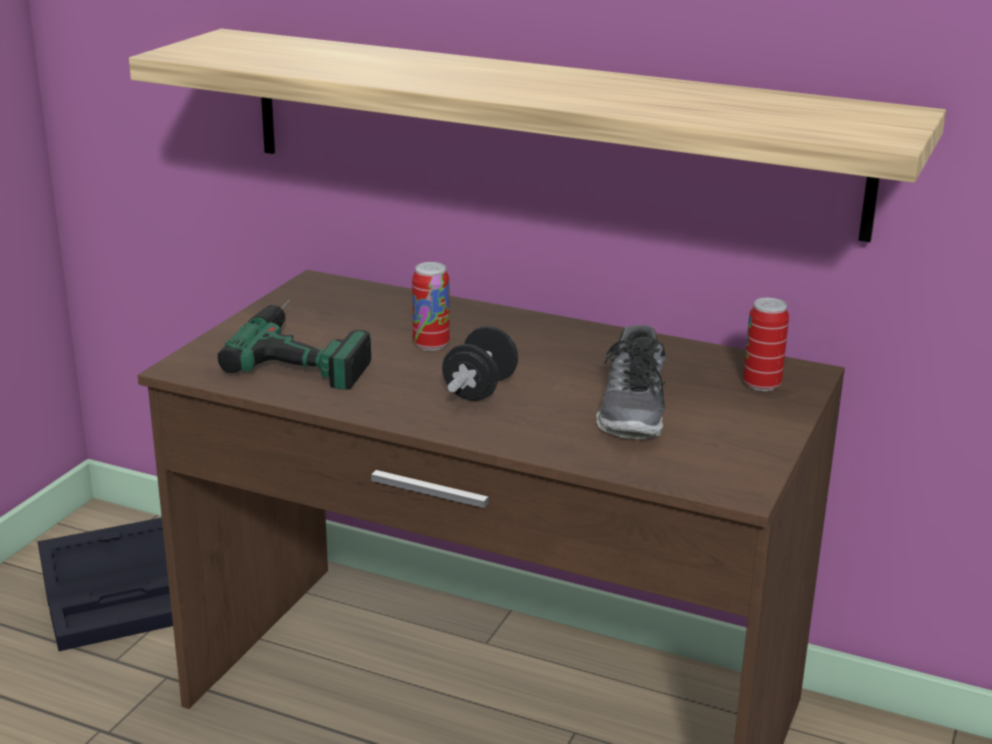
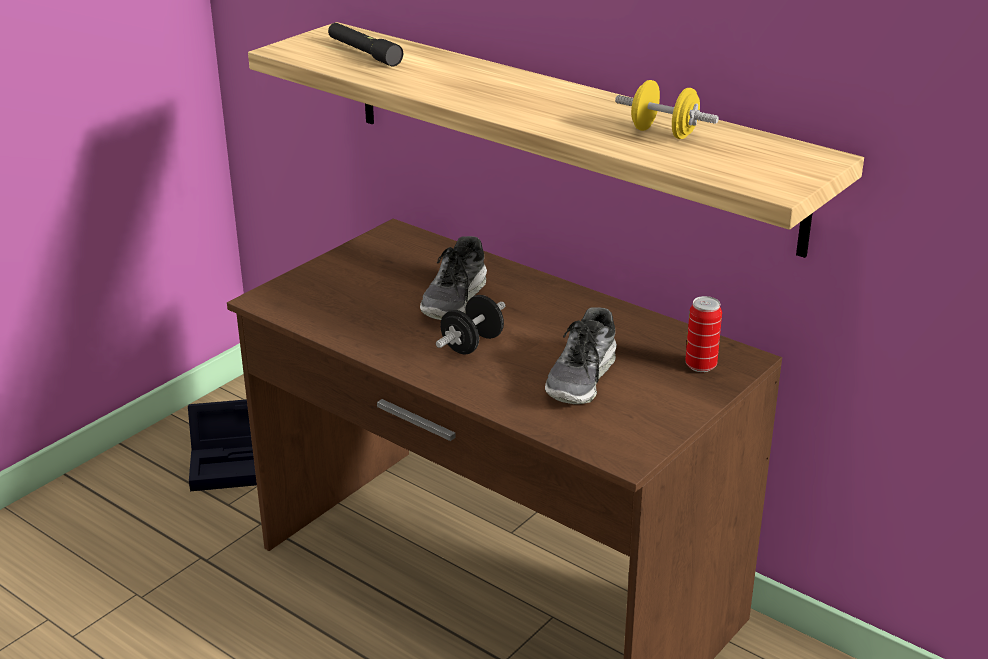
camera: 15 degrees right, 5 degrees up
power drill [218,300,371,390] -> none
can [412,262,449,351] -> shoe [420,236,487,320]
none -> black flashlight [328,23,403,66]
none -> yellow dumbbell [615,80,719,139]

